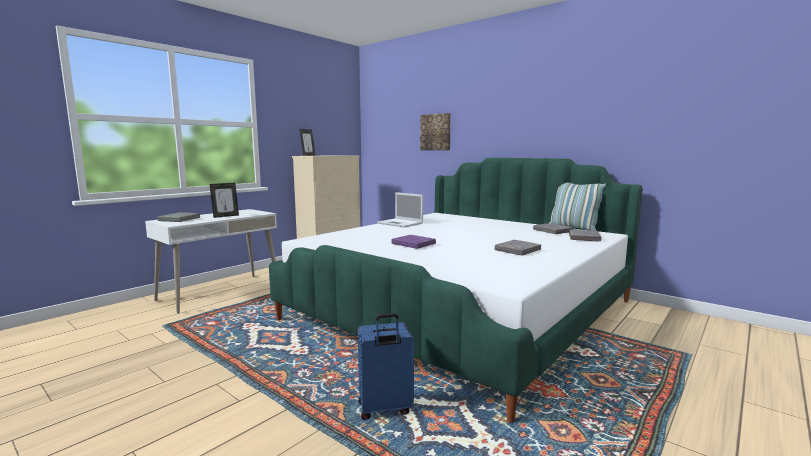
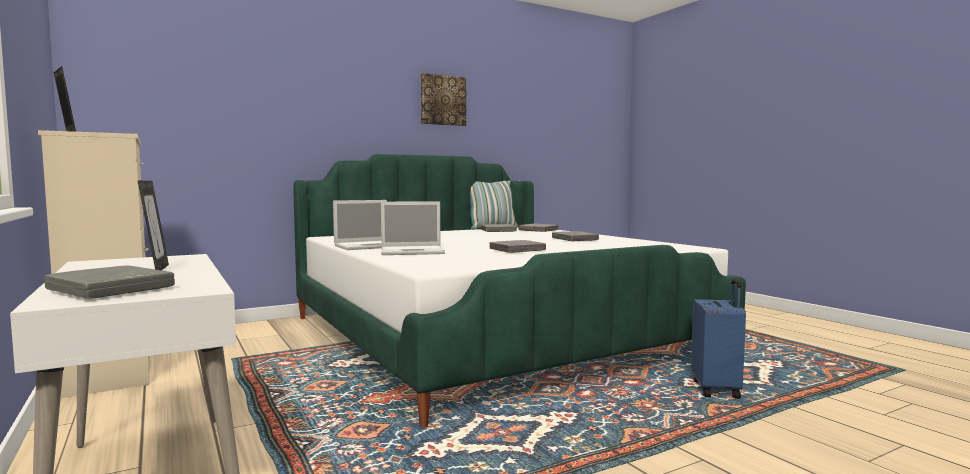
camera: 70 degrees left, 5 degrees down
purple book [391,235,436,249] -> grey book [490,240,546,253]
picture [420,113,451,150] -> picture moved to [421,73,466,126]
none -> laptop [381,201,445,255]

